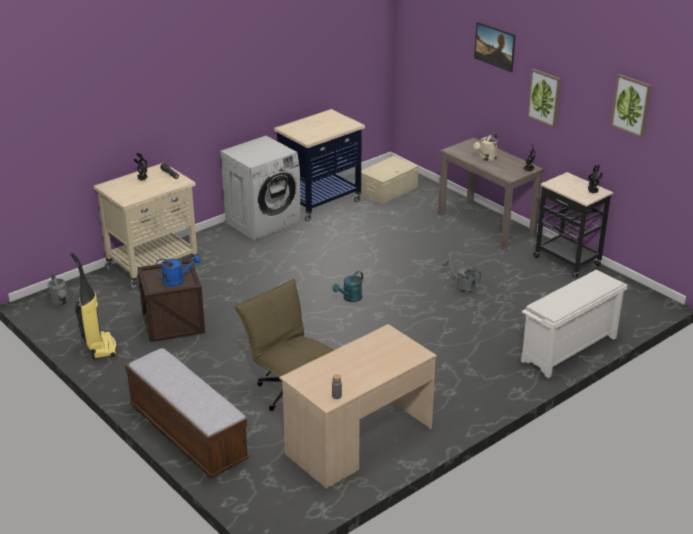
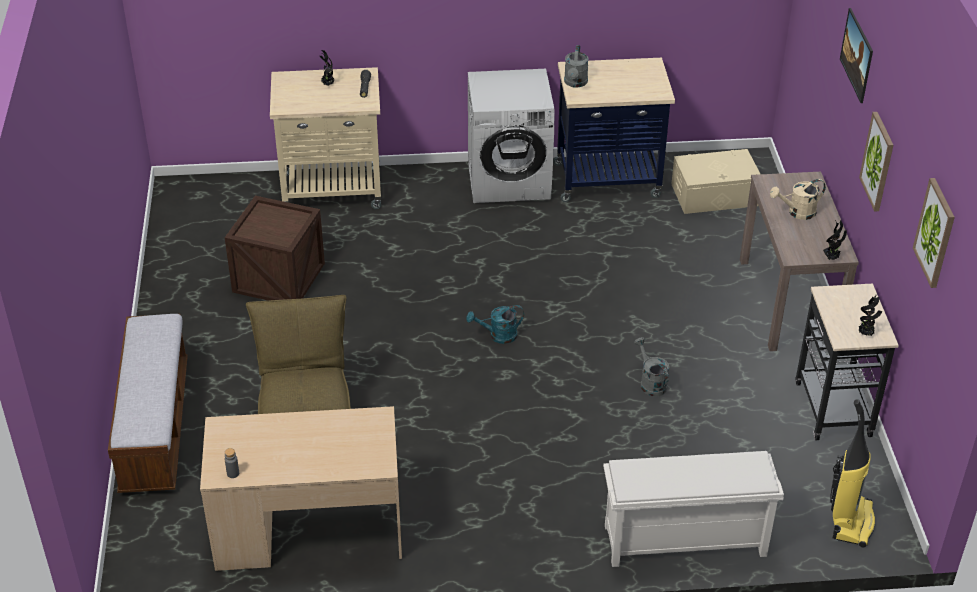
camera: 35 degrees right, 10 degrees up
grey watering can [47,274,69,306] -> grey watering can moved to [564,45,589,88]
vacuum cleaner [70,252,117,359] -> vacuum cleaner moved to [830,399,876,547]
blue watering can [155,255,201,287] -> none

